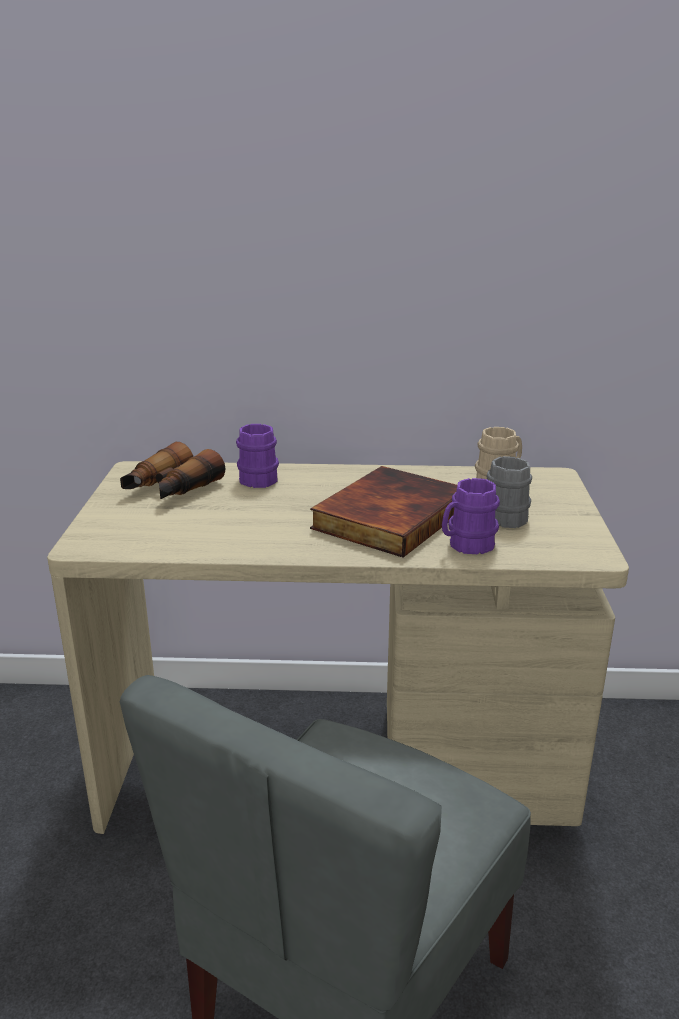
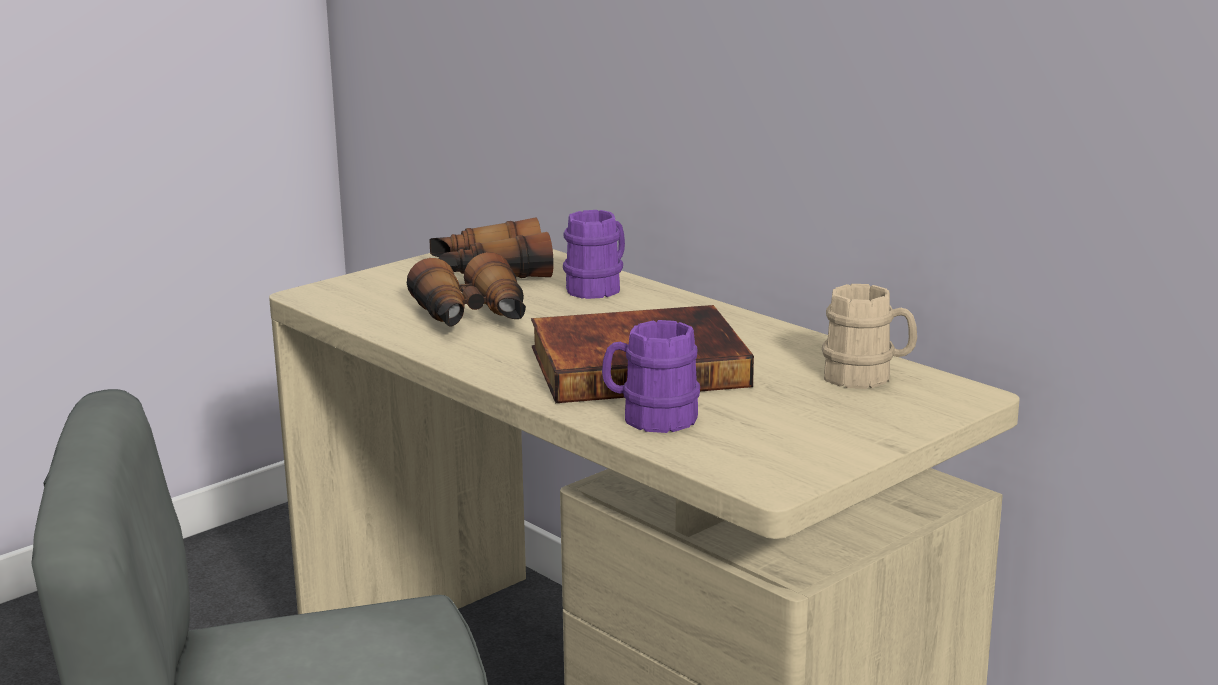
camera: 45 degrees right, 5 degrees down
grey mug [487,456,532,528] -> none
none -> binoculars [407,252,526,327]

